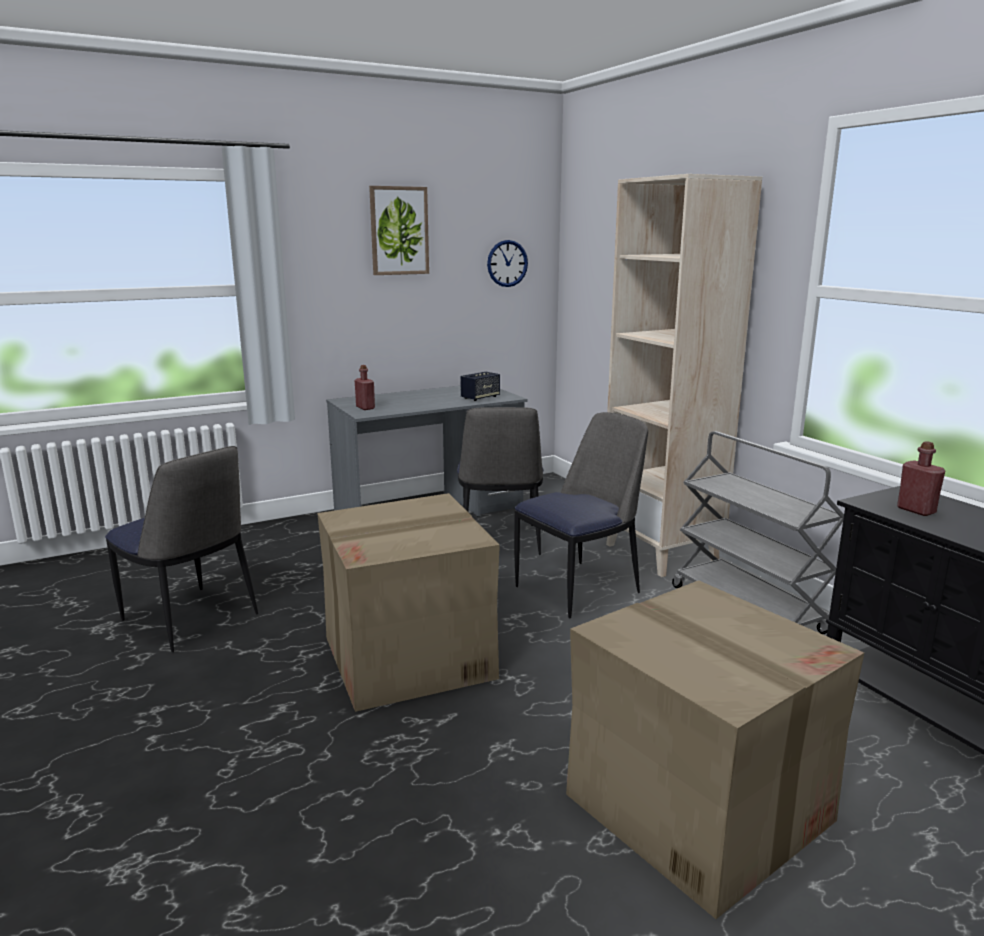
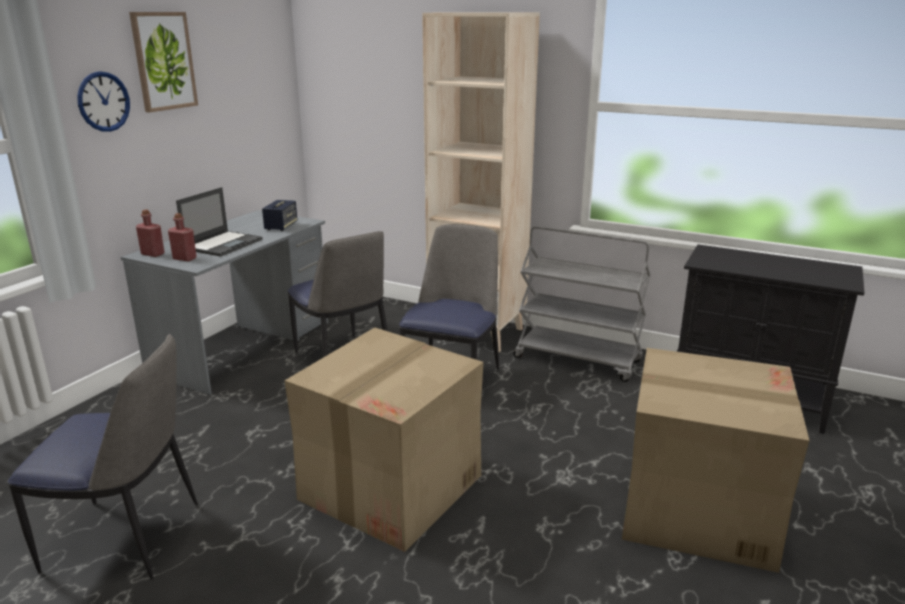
camera: 35 degrees left, 5 degrees up
wall clock [487,240,528,287] -> wall clock moved to [77,71,130,132]
red bottle [897,441,945,516] -> red bottle moved to [136,209,165,257]
none -> laptop [176,187,263,257]

